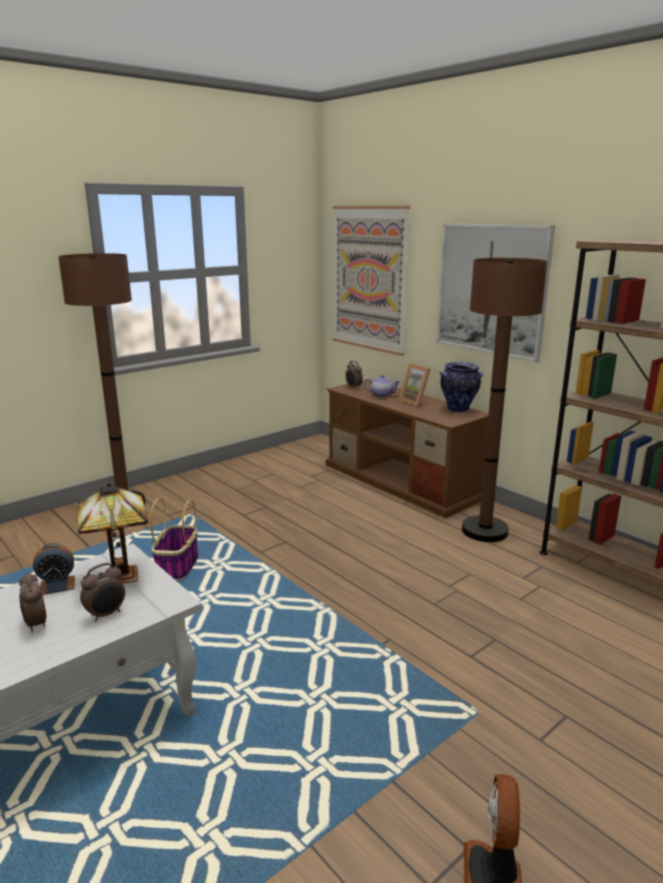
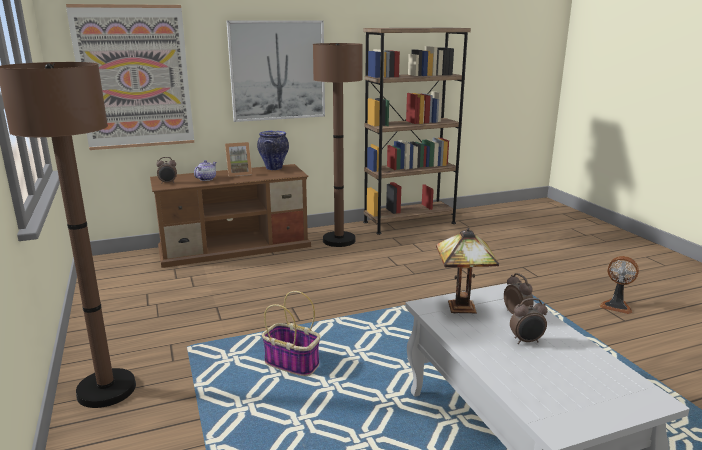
camera: 70 degrees left, 0 degrees up
alarm clock [33,543,75,595] -> none

